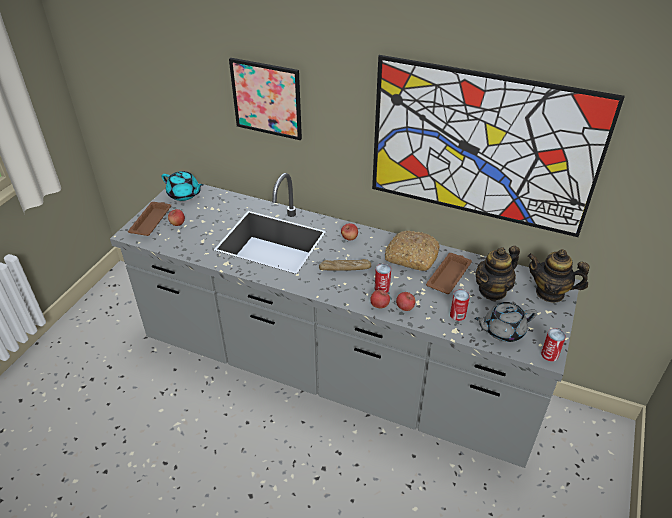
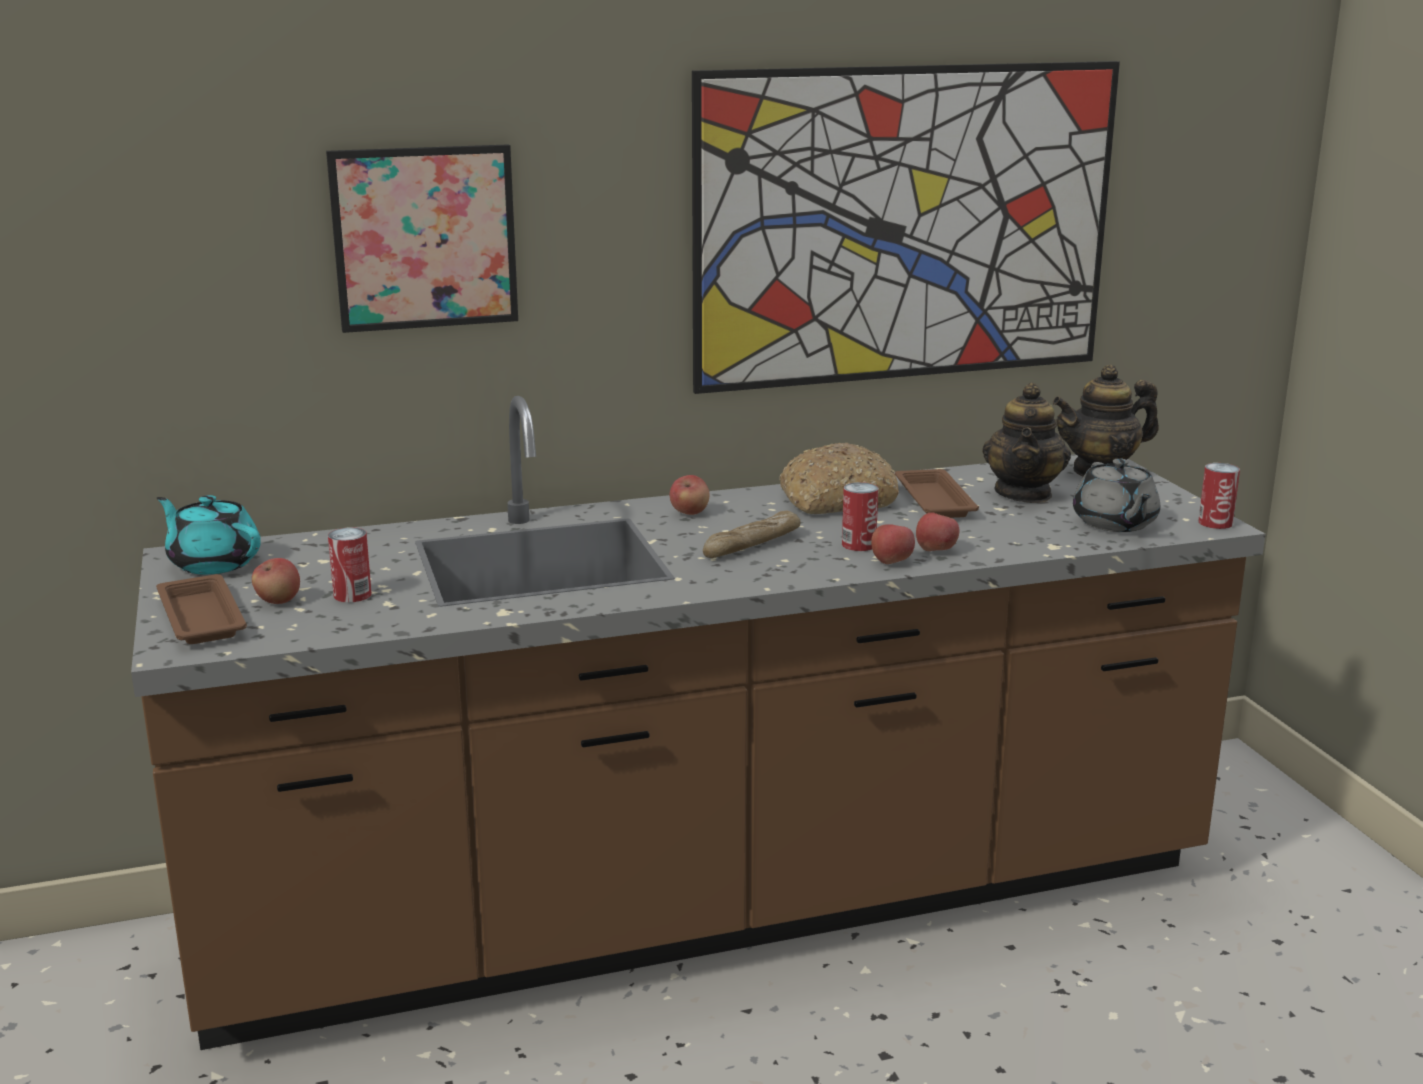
camera: 40 degrees left, 20 degrees down
grey counter [110,173,580,468] -> brown counter [131,396,1265,1050]
turquoise teapot [161,171,203,201] -> turquoise teapot turned 135 degrees counterclockwise [157,495,261,575]
can [450,290,470,321] -> can moved to [328,527,372,603]
grey teapot [474,302,537,342] -> grey teapot turned 45 degrees counterclockwise [1073,458,1160,532]

